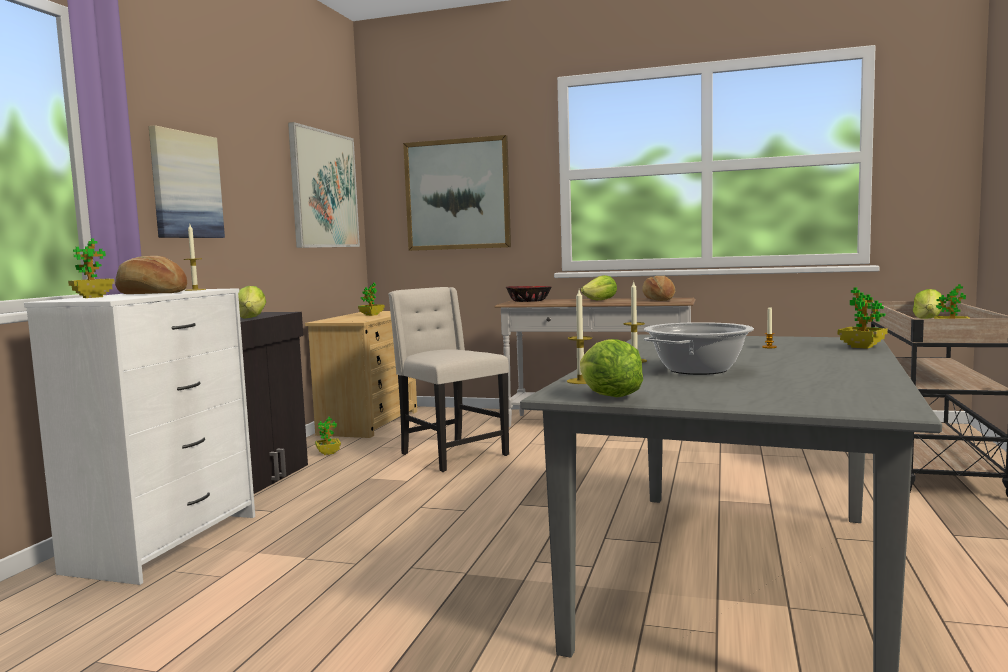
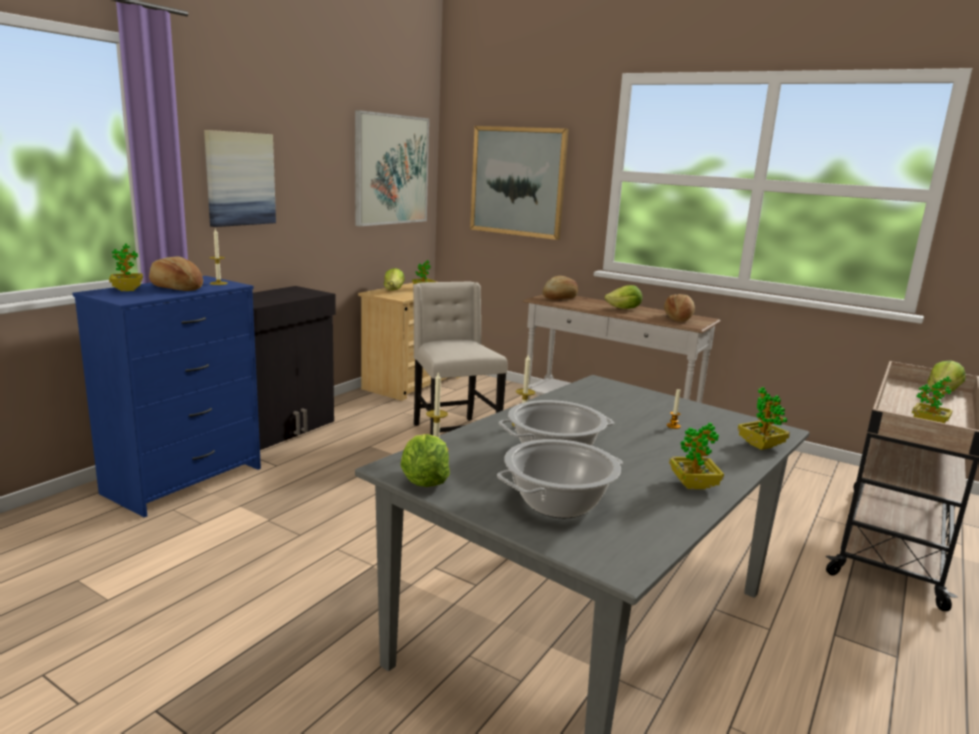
camera: 15 degrees right, 10 degrees up
white dresser [24,288,255,585] -> blue dresser [72,276,261,517]
lettuce [238,286,266,319] -> lettuce moved to [384,268,405,291]
potted plant [315,417,341,455] -> potted plant moved to [669,423,724,489]
bowl [506,286,551,302] -> bread [542,276,578,300]
none -> cooking pot [497,439,623,518]

